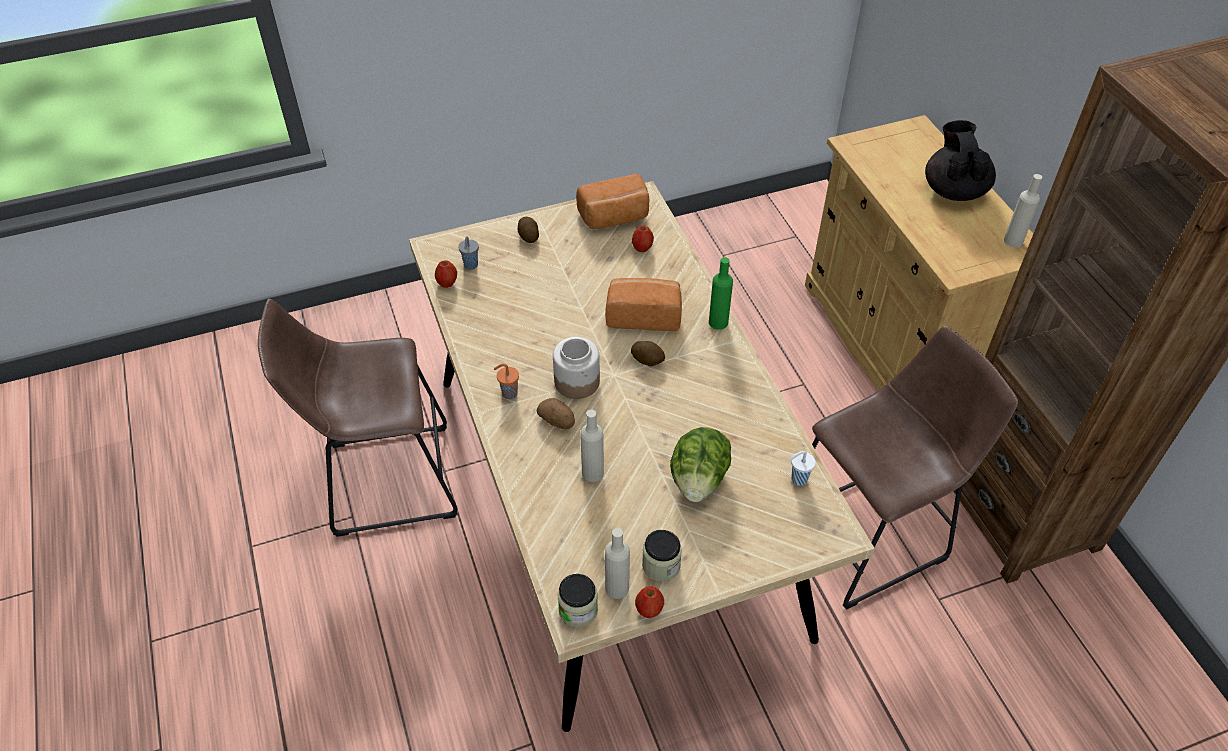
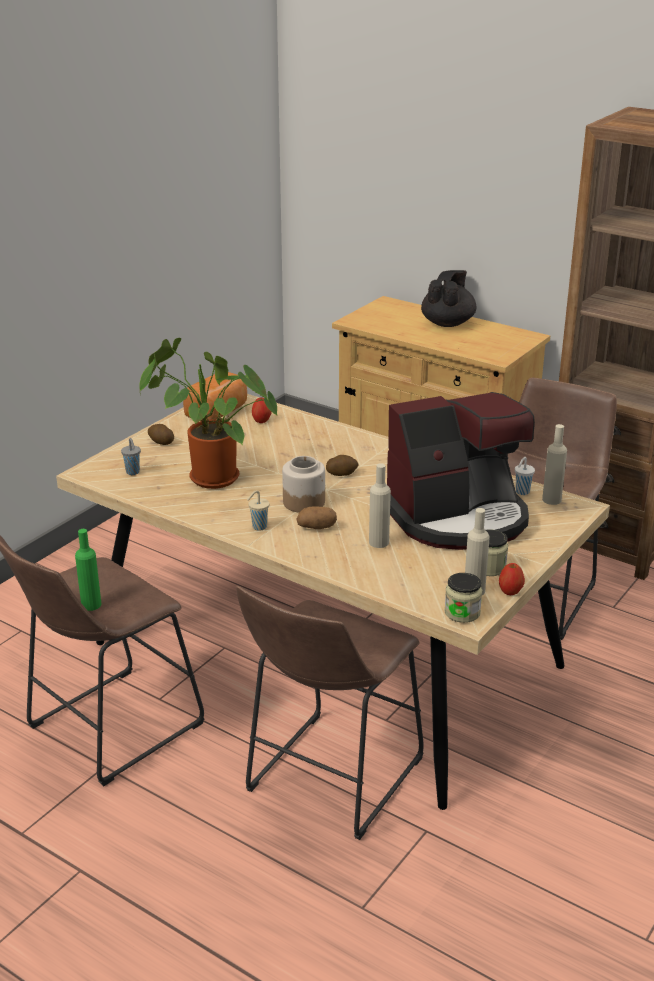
camera: 35 degrees left, 20 degrees down
apple [435,260,457,288] -> none
orange cup [494,364,519,399] -> beige cup [247,490,270,531]
bread [605,278,682,331] -> none
lettuce [670,427,731,502] -> coffee machine [387,392,535,550]
green bottle [709,257,733,330] -> green bottle moved to [75,529,102,611]
black teapot [925,120,996,201] -> black teapot turned 60 degrees clockwise [421,270,476,327]
beige bottle [1004,174,1042,248] -> beige bottle moved to [542,424,567,505]
none -> potted plant [140,338,277,489]
none -> brown stool [236,586,424,840]

